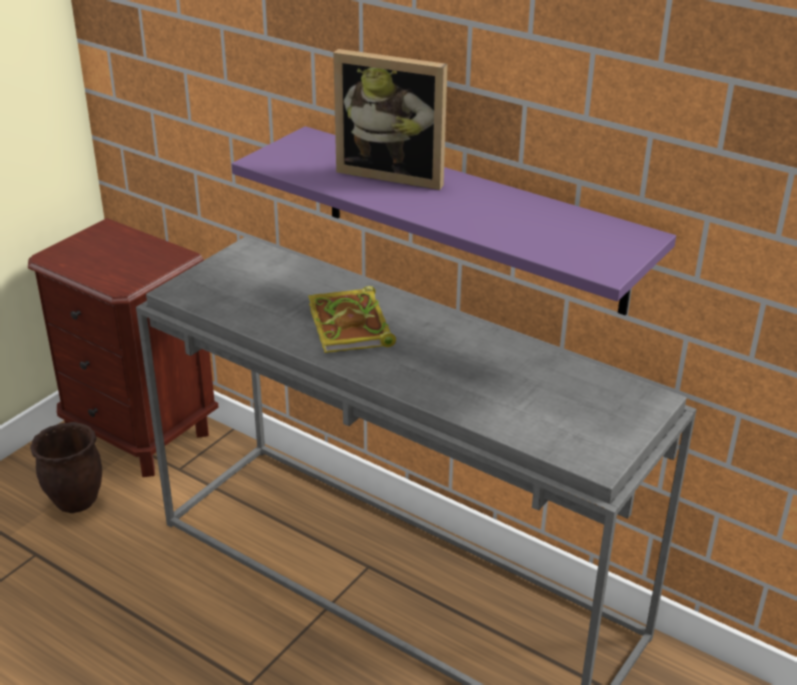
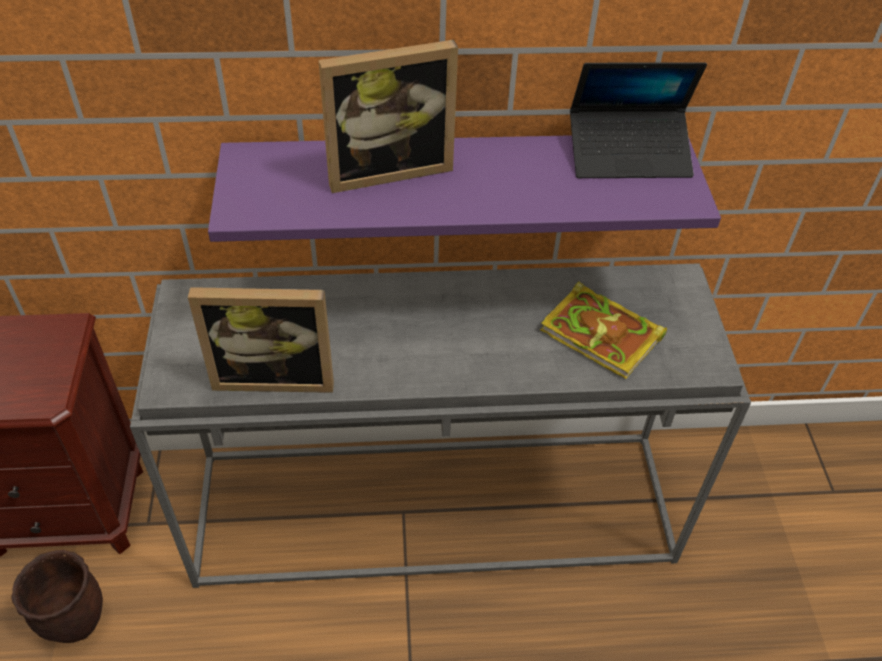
camera: 40 degrees left, 15 degrees up
book [308,286,396,353] -> book moved to [540,282,667,379]
none -> picture frame [188,287,334,393]
none -> laptop [570,63,707,178]

